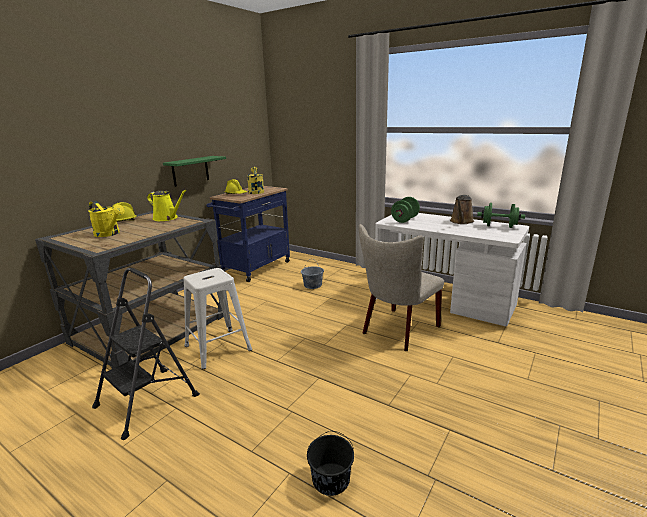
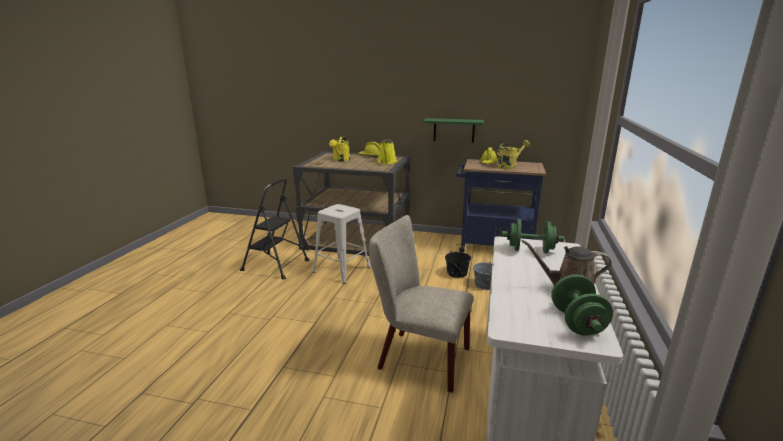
camera: 70 degrees right, 0 degrees up
black bucket [307,431,354,496] -> black bucket moved to [445,244,471,278]

